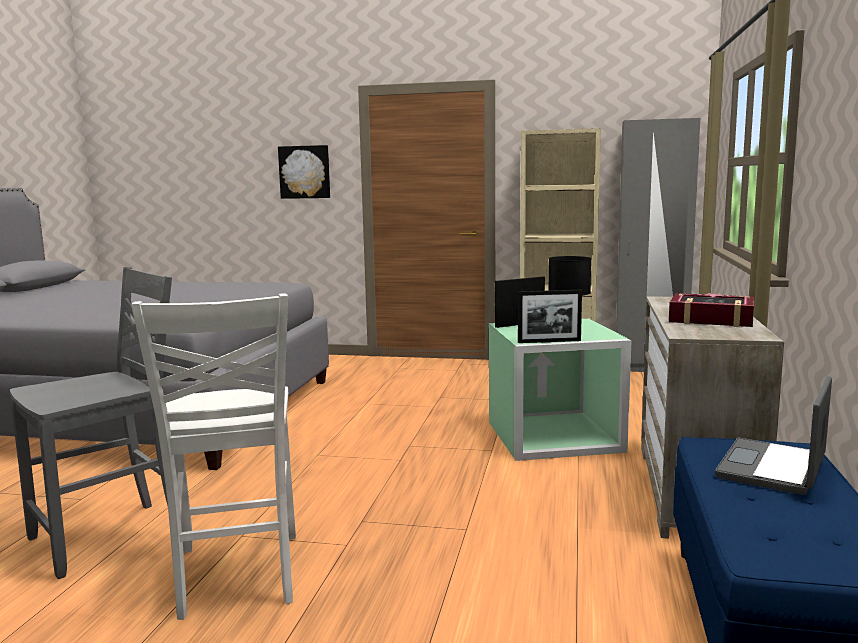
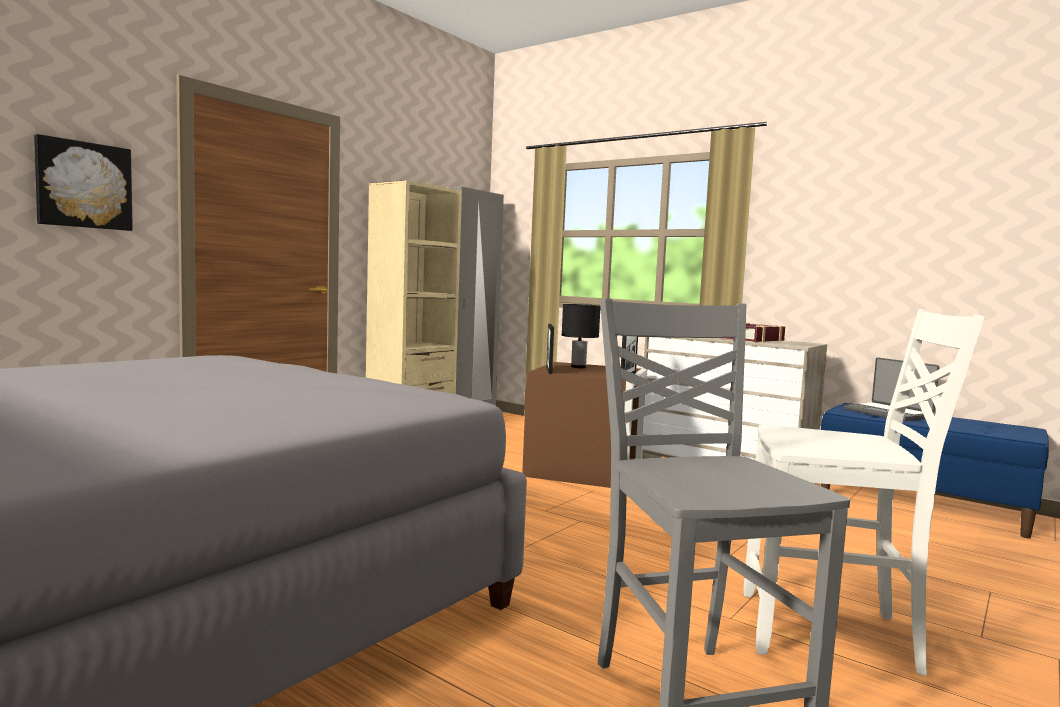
camera: 65 degrees left, 5 degrees down
green storage box [489,319,632,461] -> brown storage box [522,362,647,488]

